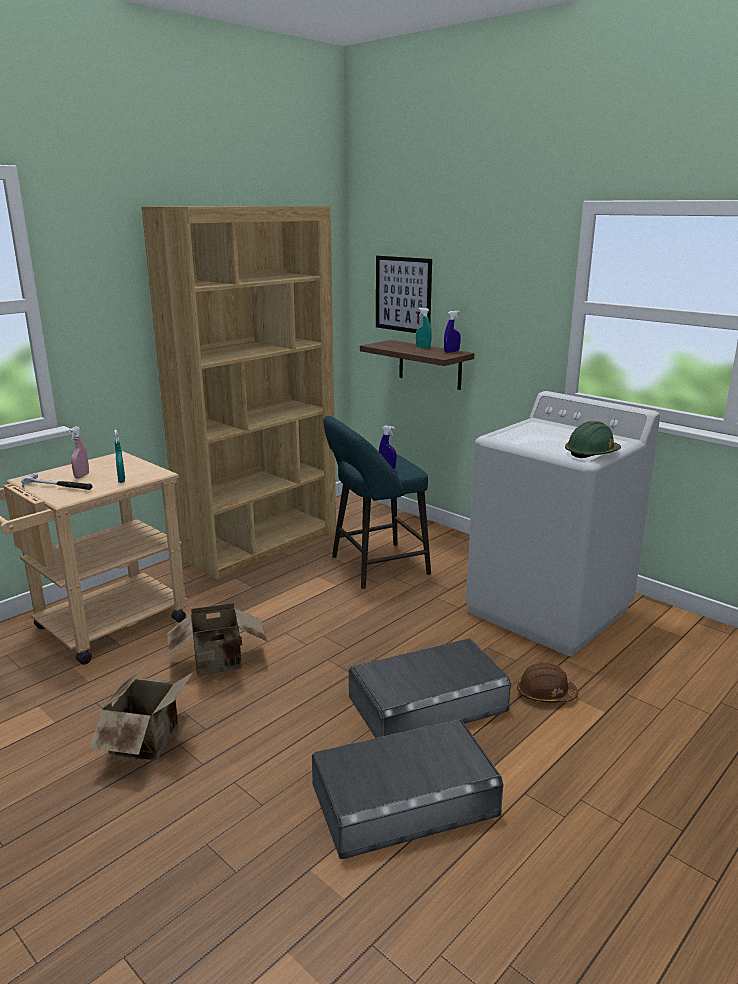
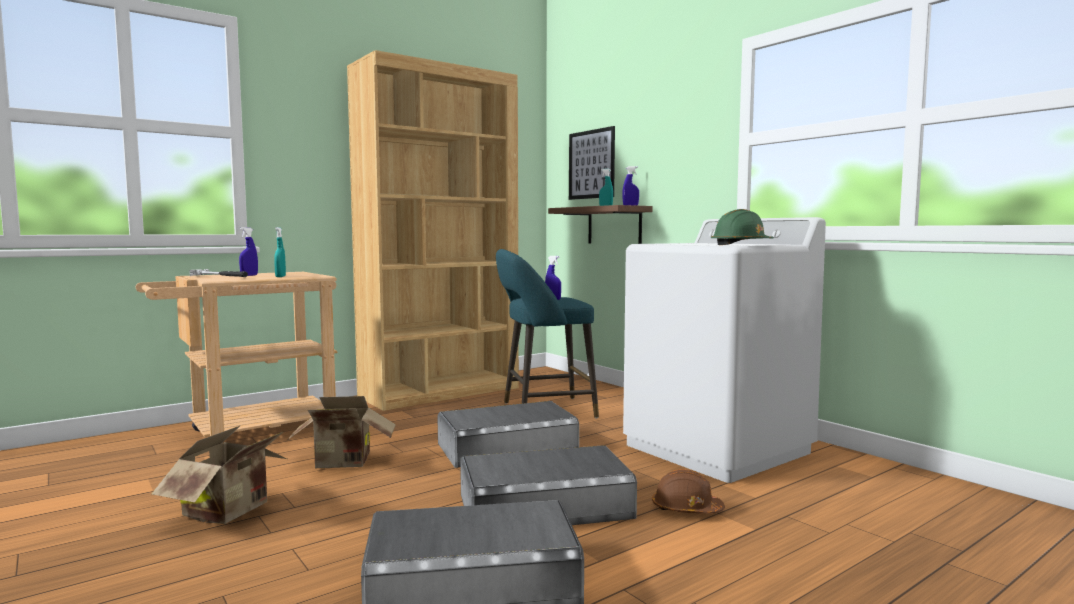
camera: 10 degrees right, 15 degrees down
pink spray bottle [69,426,89,479] -> blue spray bottle [239,227,258,276]
none -> grey storage box [437,401,579,468]

